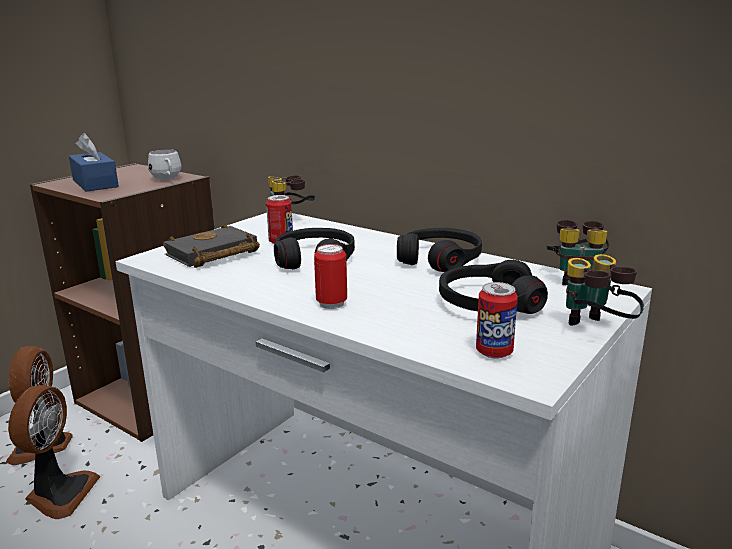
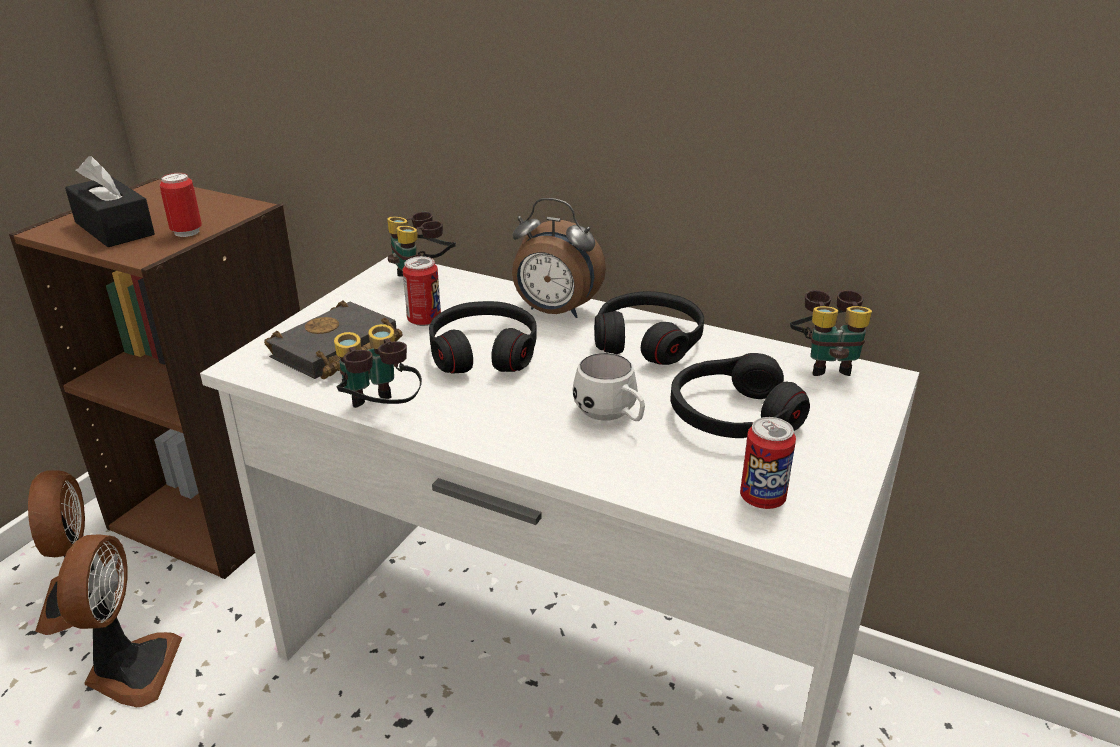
camera: 10 degrees left, 10 degrees up
blue tissue box [69,133,119,192] -> black tissue box [65,156,155,247]
white mug [148,149,181,180] -> white mug moved to [572,353,645,421]
can [314,244,347,309] -> can moved to [160,173,202,237]
binoculars [566,254,644,326] -> binoculars moved to [334,324,422,408]
none -> alarm clock [512,198,606,318]

